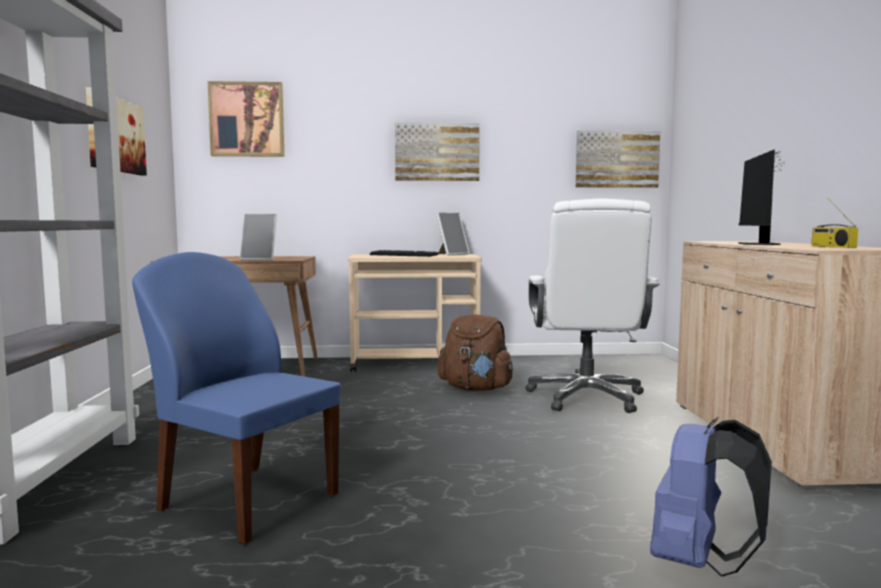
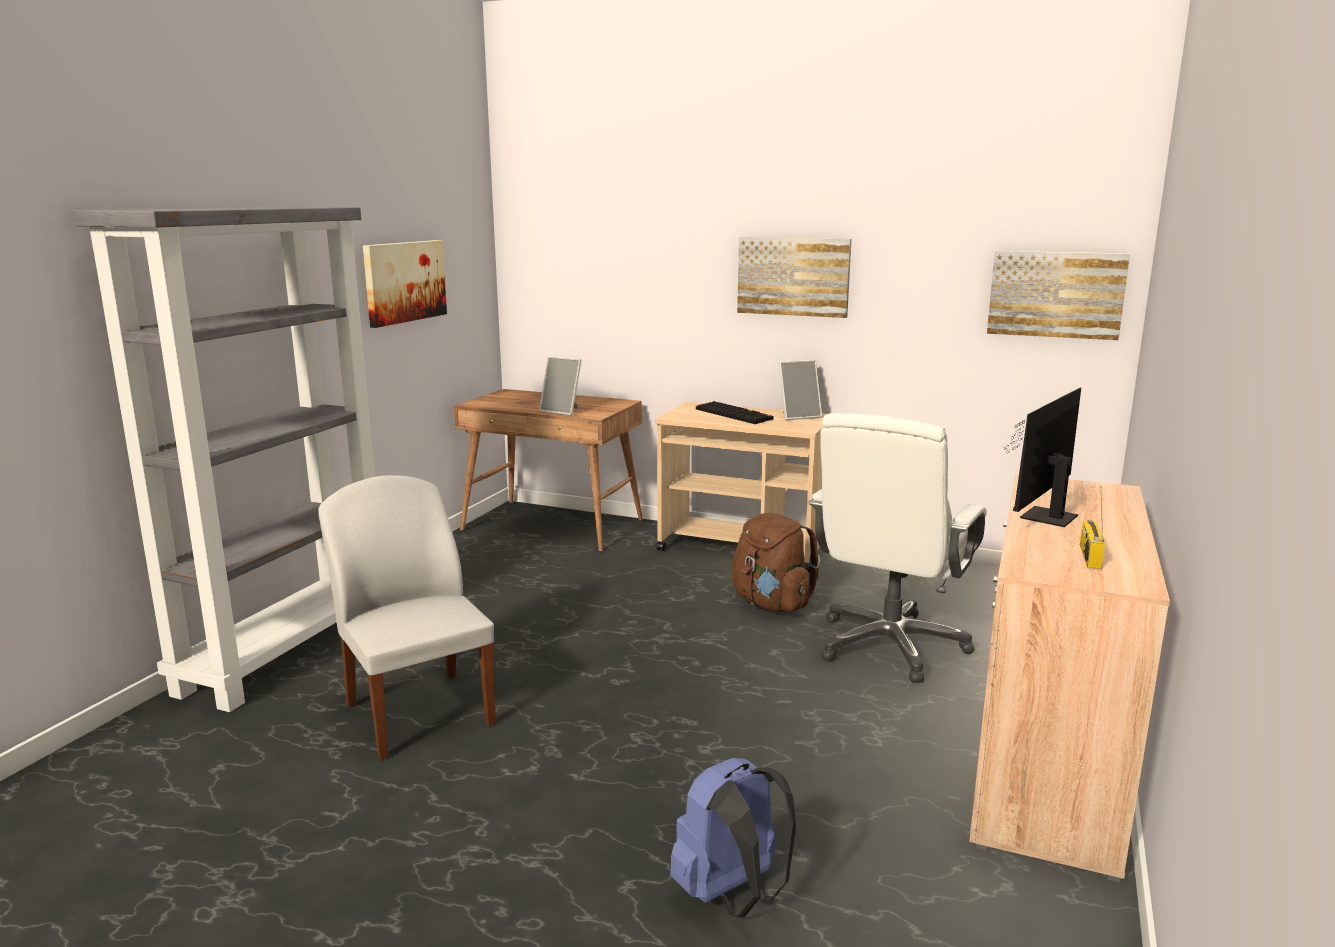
camera: 25 degrees right, 10 degrees up
blue chair [132,252,341,544] -> white chair [318,475,495,760]
picture [208,81,284,157] -> none

